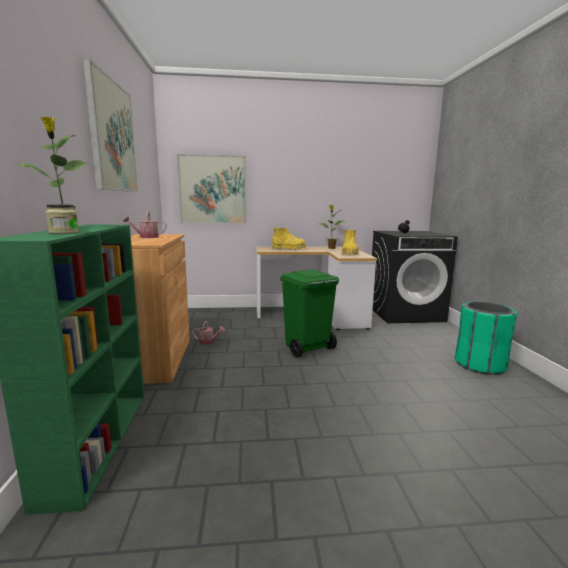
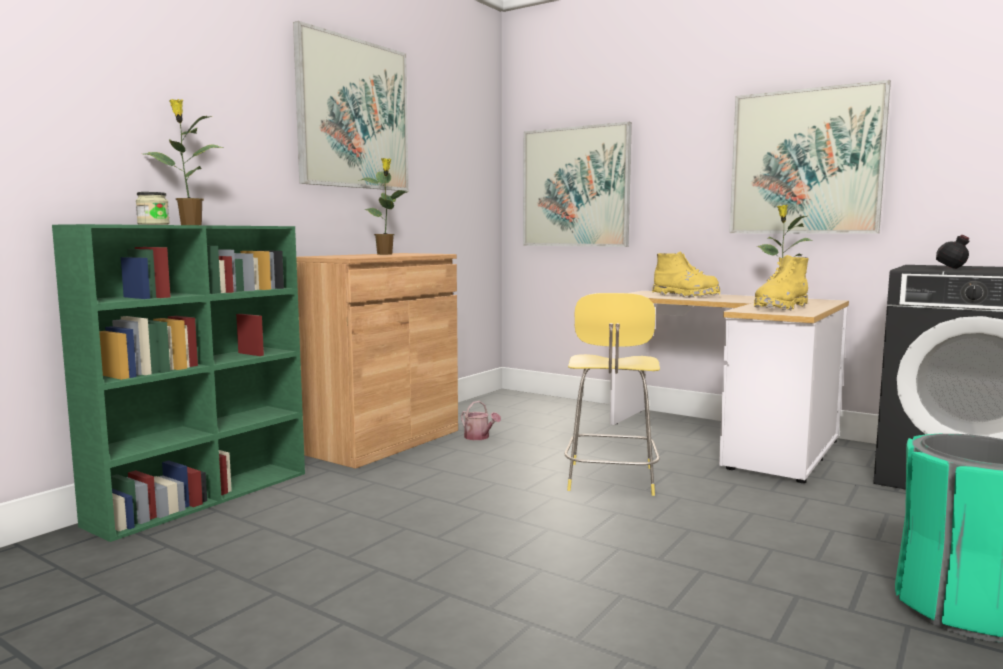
camera: 40 degrees right, 5 degrees down
watering can [123,211,167,238] -> potted plant [358,158,407,255]
green trash can [280,270,339,358] -> yellow stool [564,293,660,496]
none -> picture [729,80,891,233]

